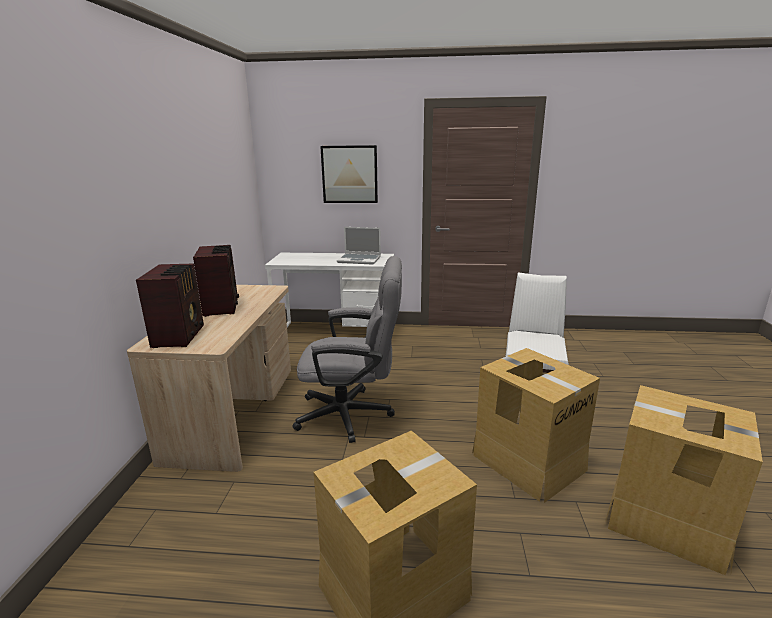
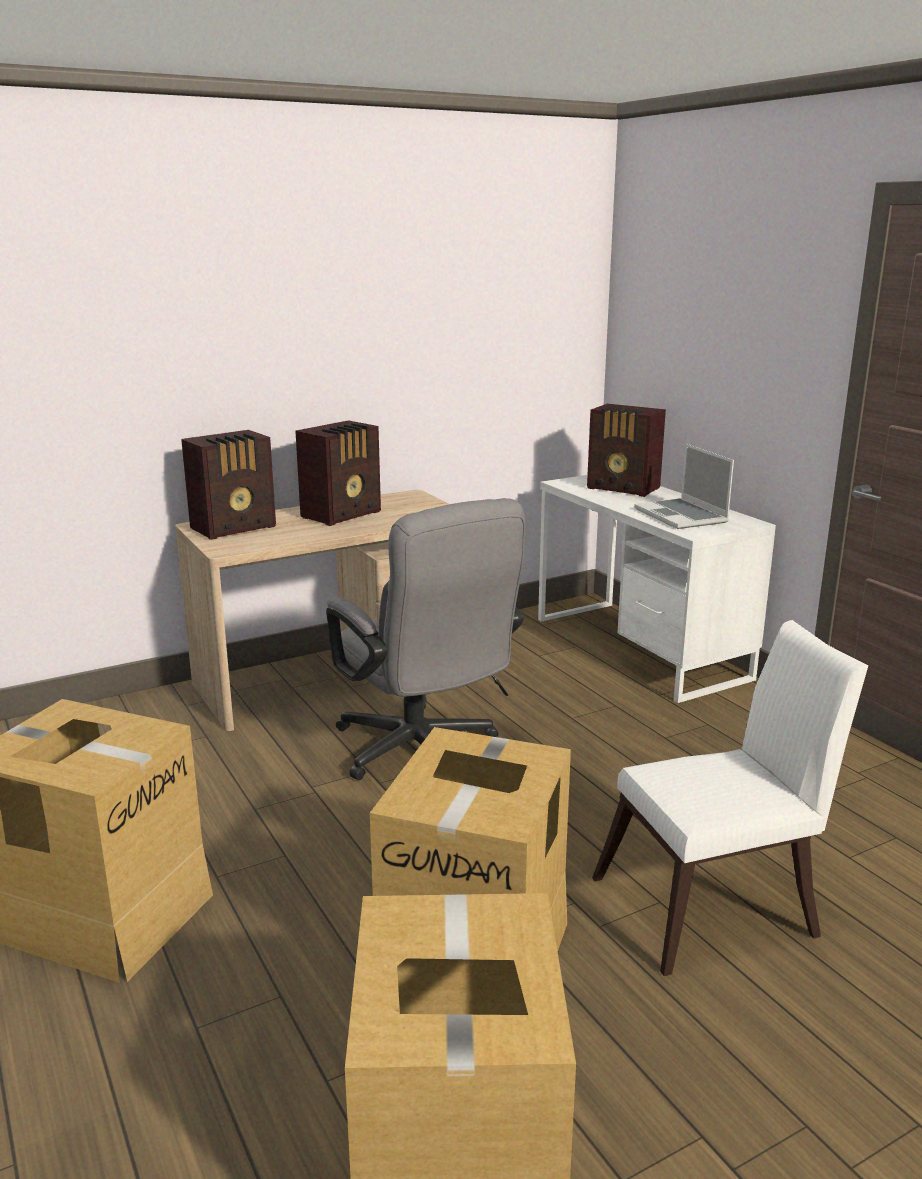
camera: 55 degrees right, 0 degrees up
picture [320,145,378,203] -> none
none -> radio [587,404,666,497]

